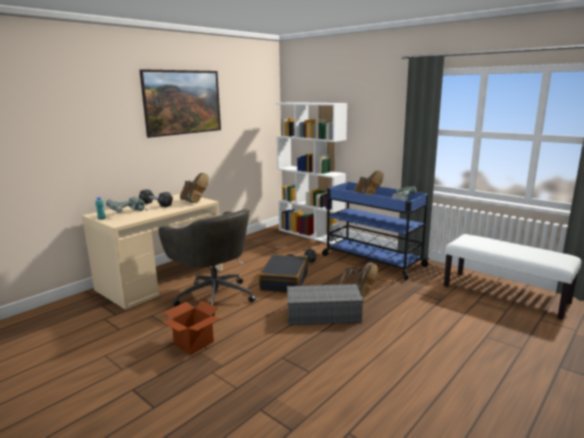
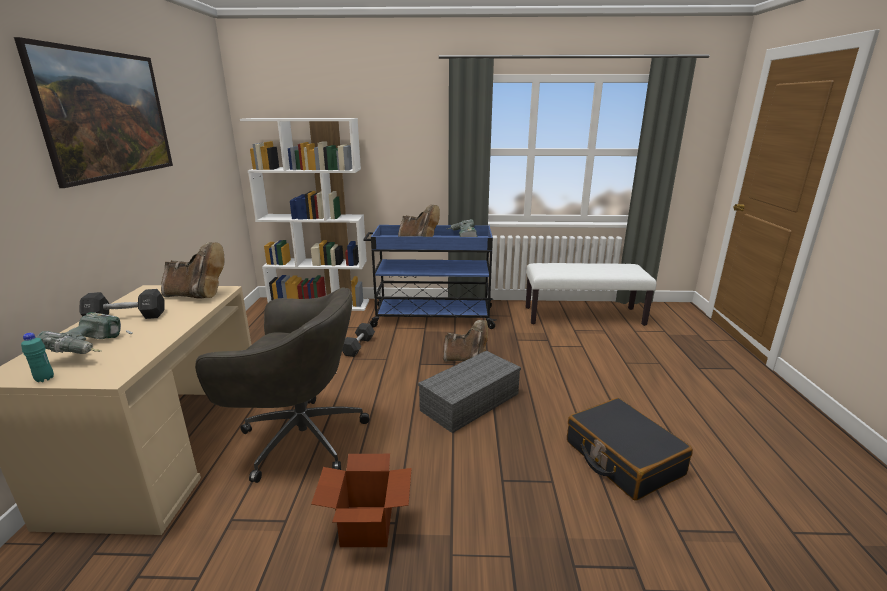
camera: 40 degrees left, 5 degrees up
black suitcase [259,255,308,293] -> black suitcase moved to [567,398,693,501]

